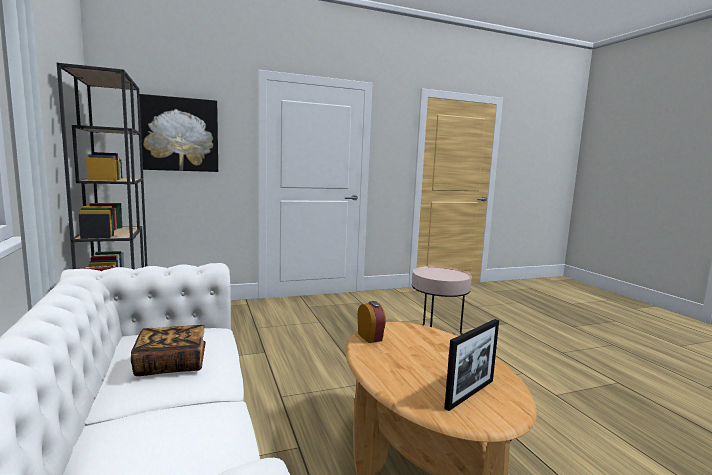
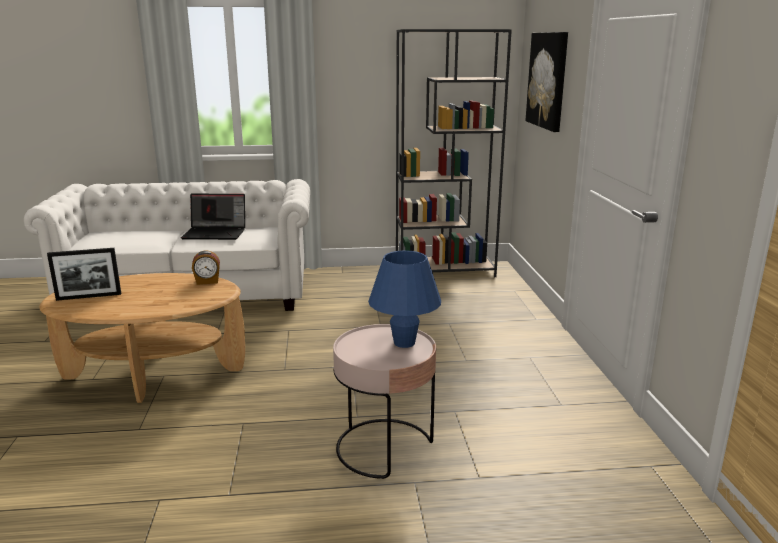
camera: 105 degrees right, 10 degrees up
book [131,325,206,376] -> laptop [181,194,245,240]
picture frame [444,319,499,411] -> picture frame turned 75 degrees counterclockwise [47,248,121,301]
none -> blue table lamp [368,250,441,348]

